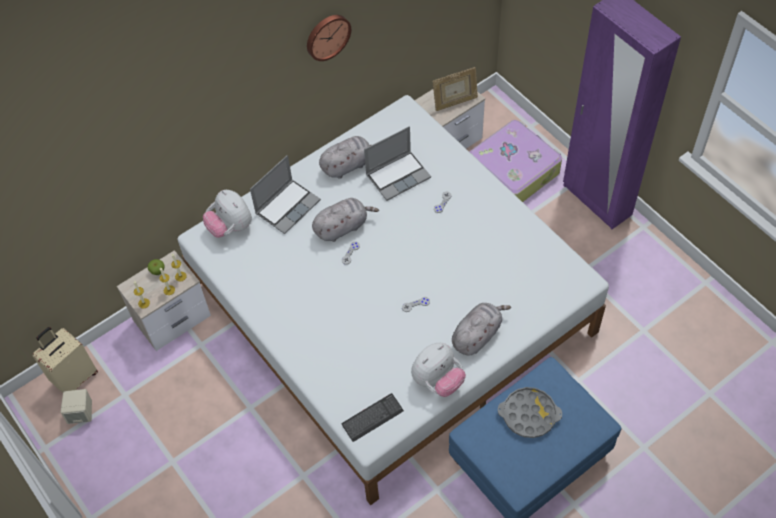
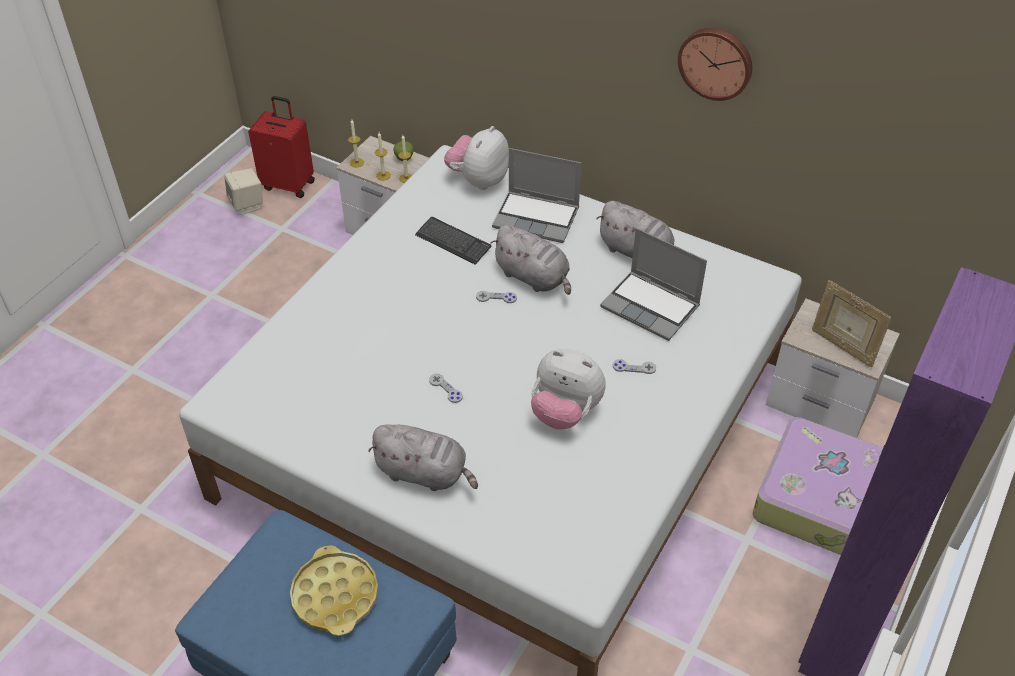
camera: 65 degrees right, 10 degrees down
beige suitcase [32,327,98,393] -> red suitcase [248,96,315,198]
keyboard [342,393,404,442] -> keyboard moved to [415,217,491,265]
plush toy [411,343,466,397] -> plush toy moved to [531,349,606,429]
grey tray [498,387,562,438] -> yellow tray [290,545,378,636]

